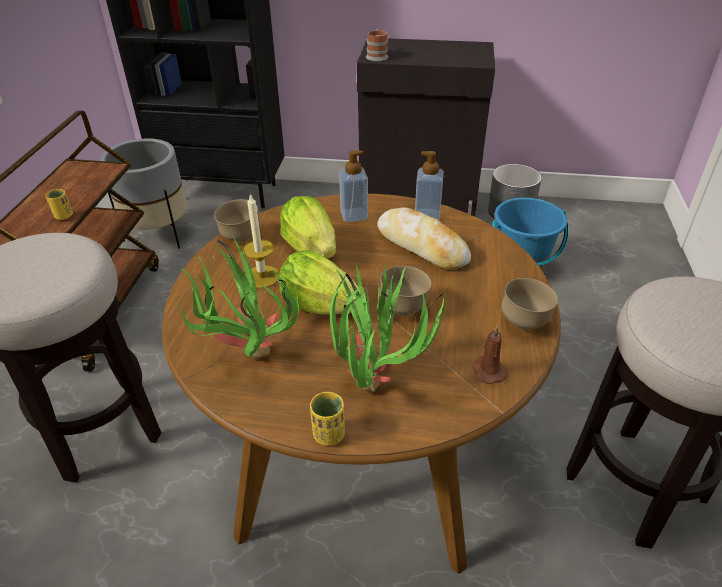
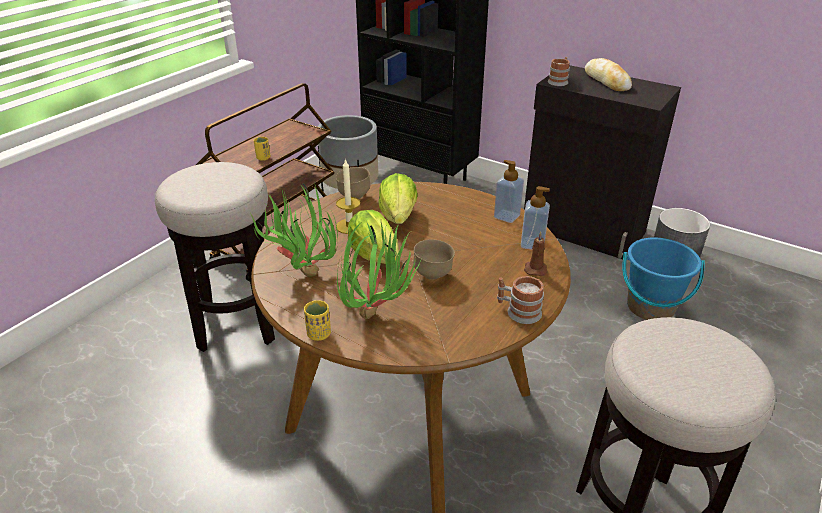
camera: 25 degrees right, 5 degrees down
soap dispenser [339,151,368,222] -> soap dispenser moved to [521,186,550,250]
bread [377,207,471,270] -> bread moved to [585,58,632,91]
brown candle [472,325,508,384] -> brown candle moved to [524,232,548,276]
brown bowl [501,278,558,329] -> mug [497,276,544,324]

